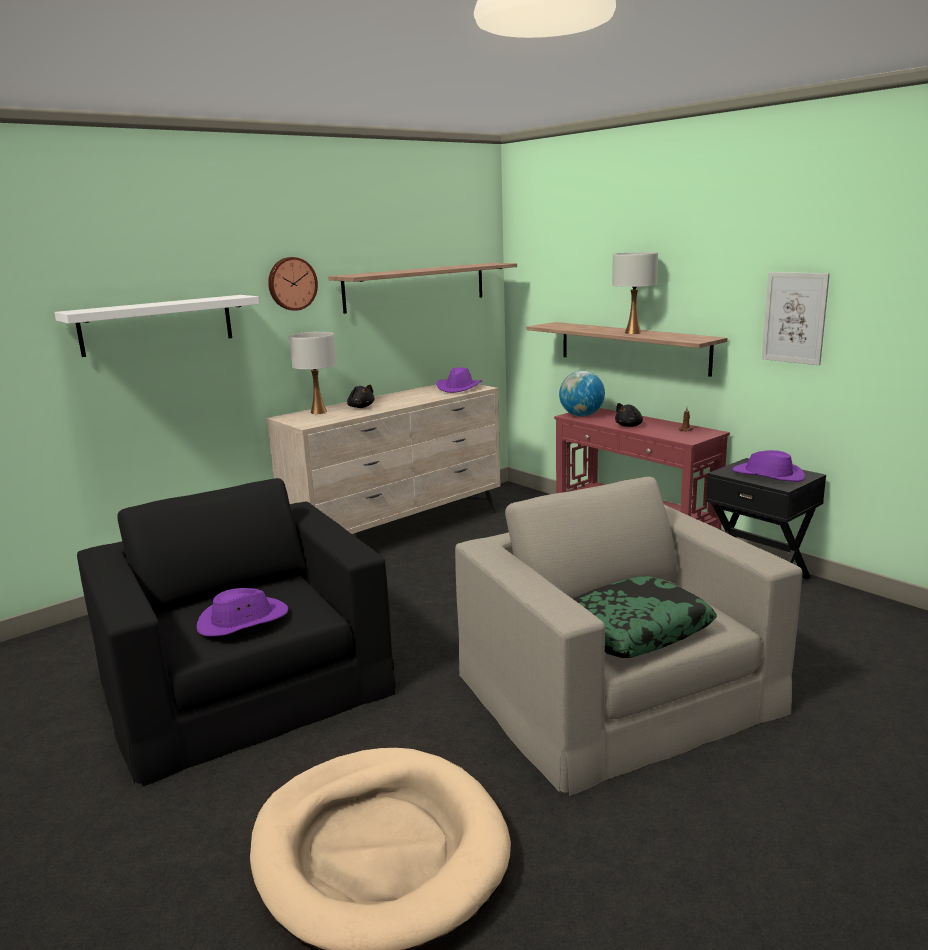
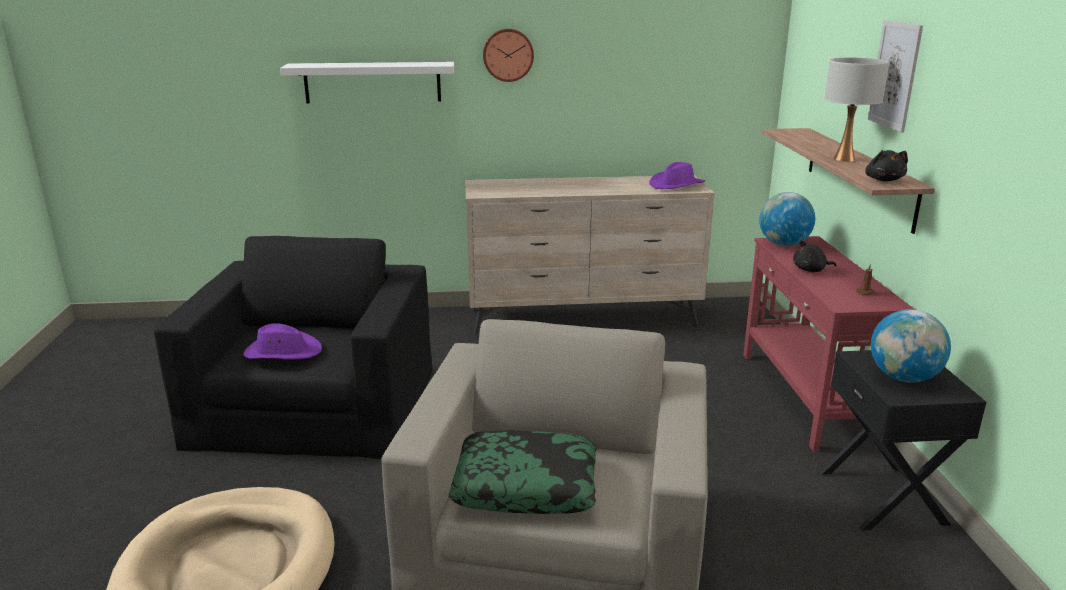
camera: 35 degrees right, 5 degrees up
white table lamp [289,332,336,414] -> none
shelf [328,263,517,314] -> none
black plush toy [347,385,375,408] -> black plush toy moved to [865,150,908,181]
purple hat [733,450,805,482] -> globe [871,309,951,382]
picture [762,272,830,365] -> picture moved to [868,20,923,133]

